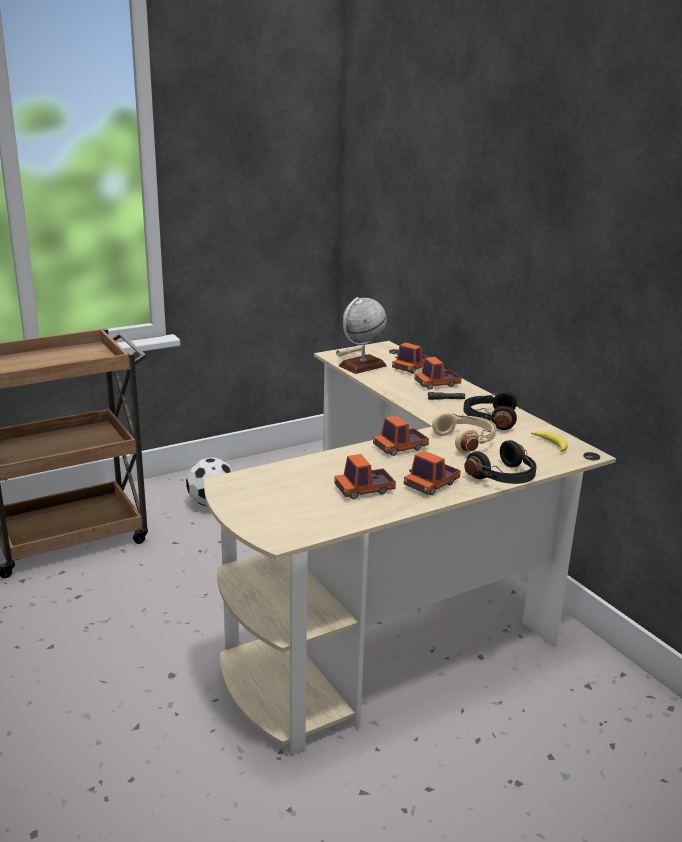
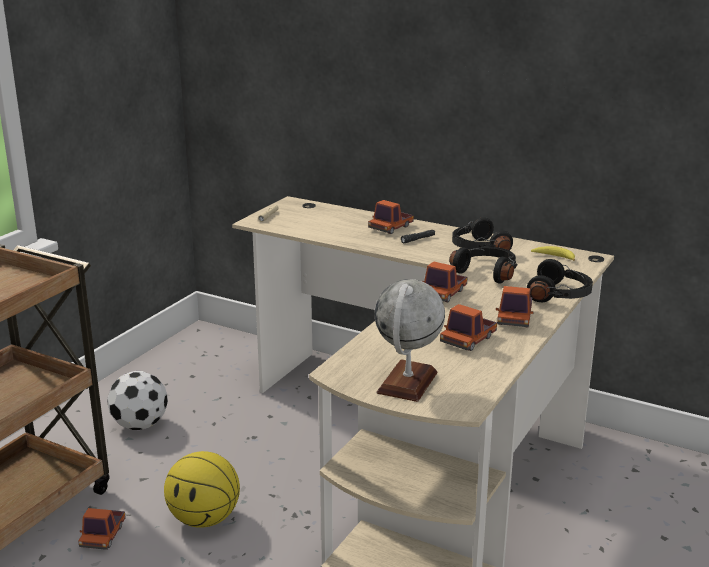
camera: 30 degrees left, 0 degrees up
globe [339,297,387,374] -> globe moved to [375,279,445,402]
toy truck [392,343,431,374] -> toy truck moved to [78,508,126,550]
beige headphones [432,411,496,453] -> black headphones [449,247,518,284]
none -> basketball [164,451,240,528]

